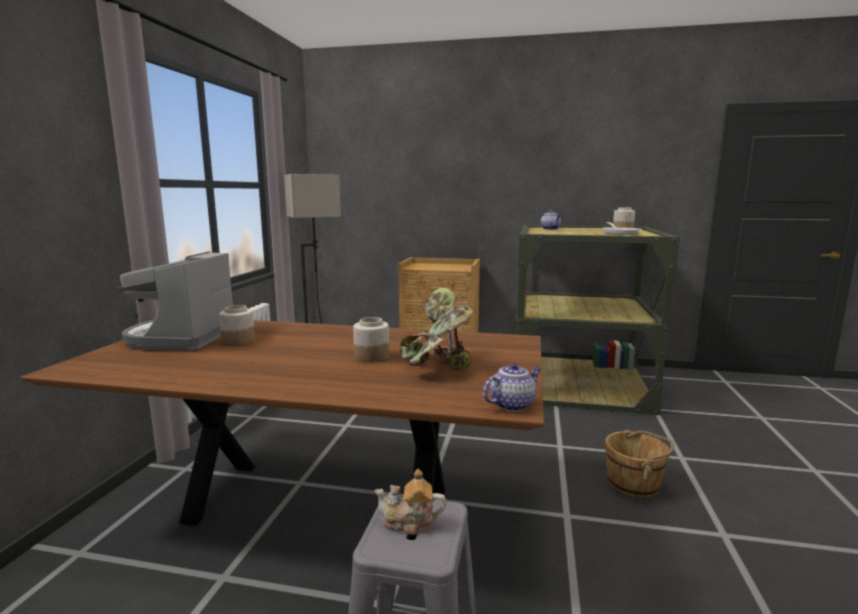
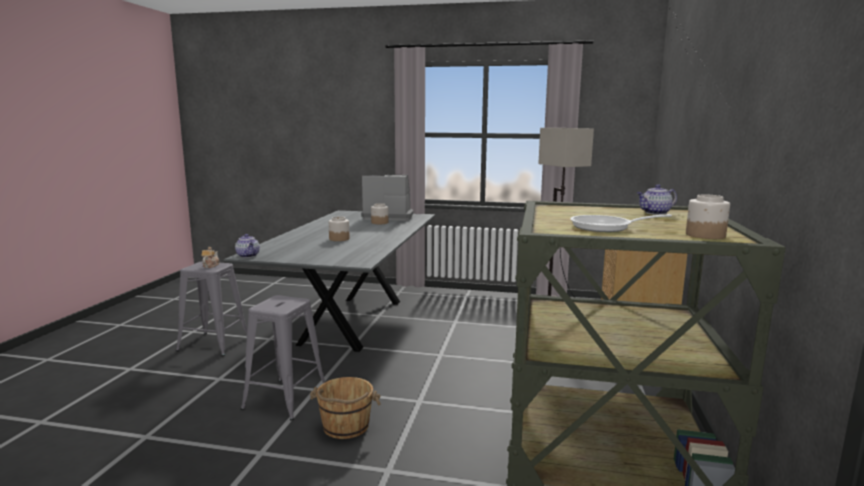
camera: 90 degrees right, 0 degrees up
brown dining table [20,320,544,540] -> grey dining table [224,210,435,352]
potted plant [400,288,476,370] -> none
none -> grey stool [241,295,325,420]

